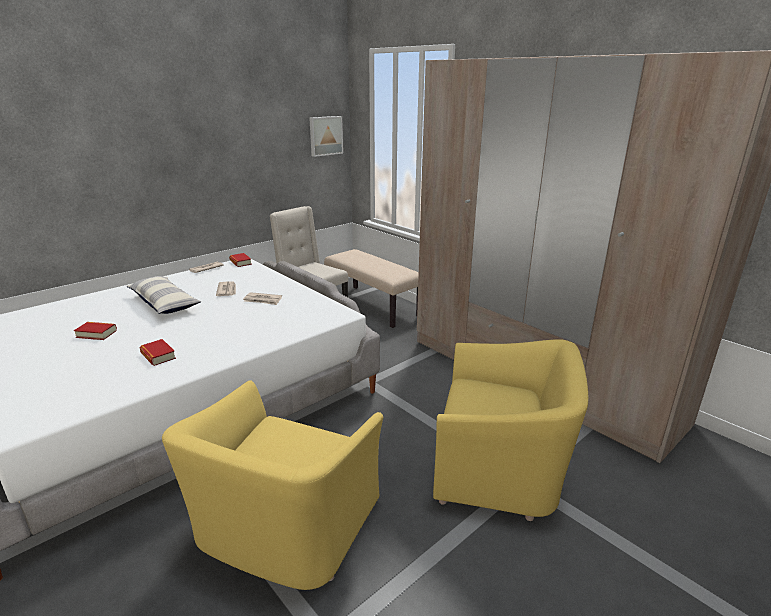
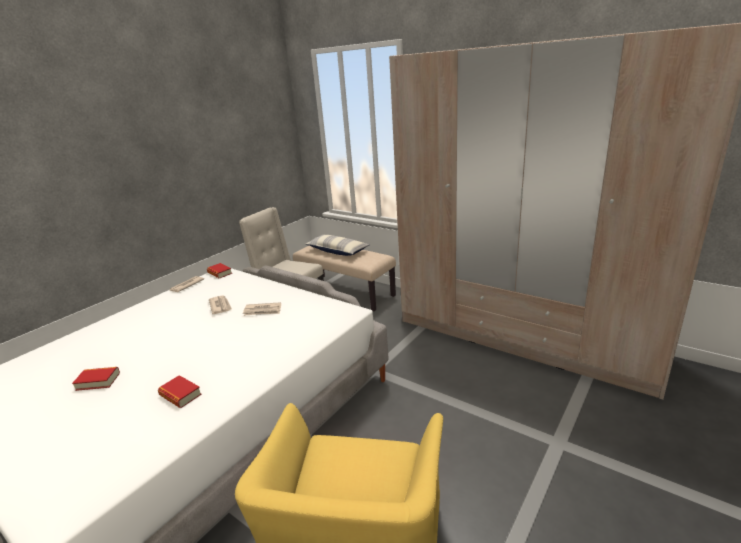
camera: 10 degrees left, 0 degrees up
pillow [127,276,201,314] -> pillow moved to [305,235,370,256]
picture [309,116,343,157] -> none
yellow armchair [433,339,588,521] -> none

